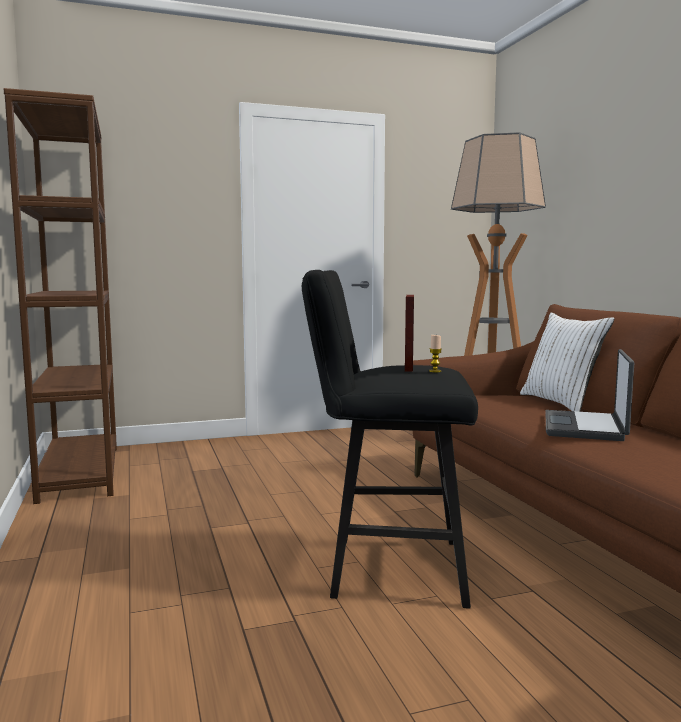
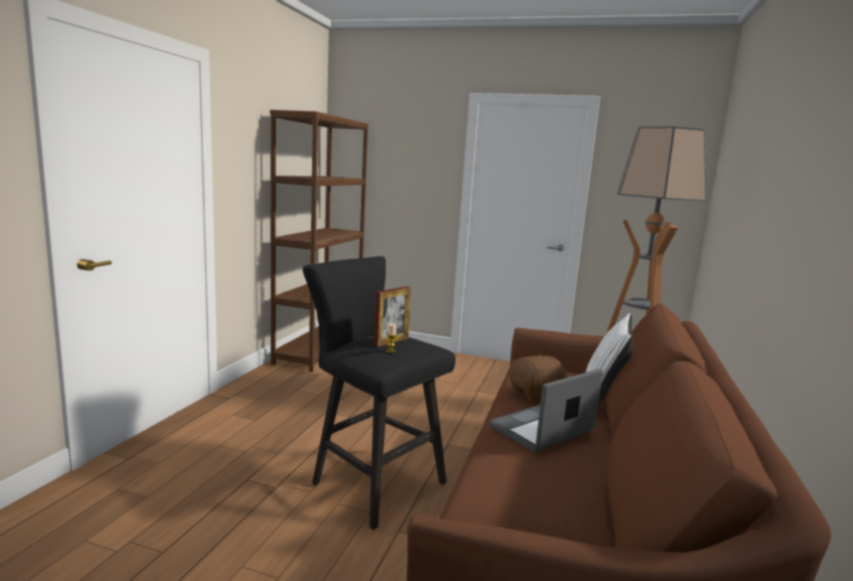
camera: 35 degrees right, 5 degrees up
none -> brown plush toy [510,354,567,403]

